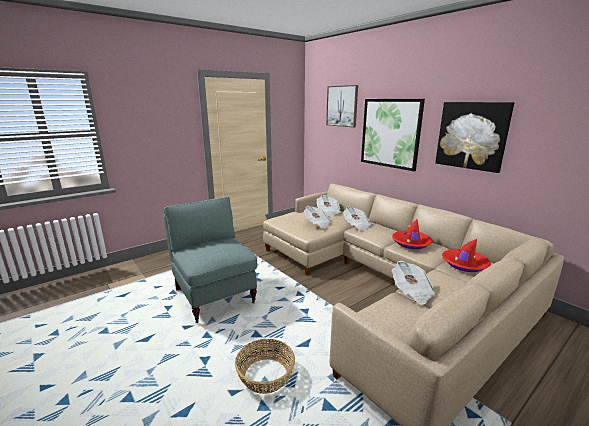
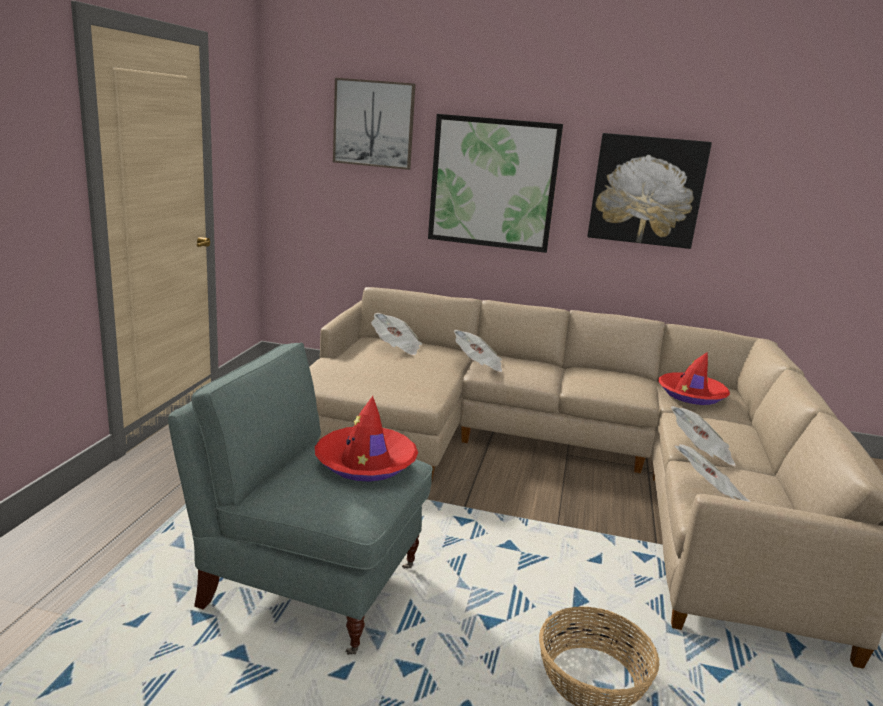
camera: 40 degrees left, 0 degrees up
newspaper [304,206,331,229] -> newspaper moved to [674,444,750,502]
red hat [392,219,433,249] -> red hat moved to [315,396,418,482]

